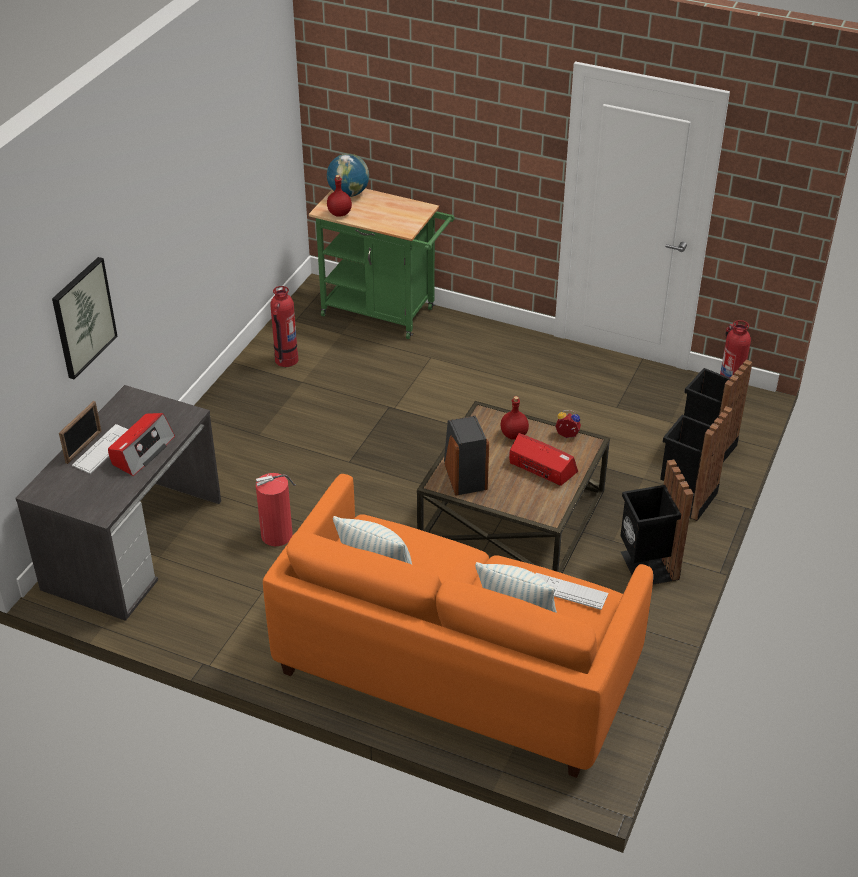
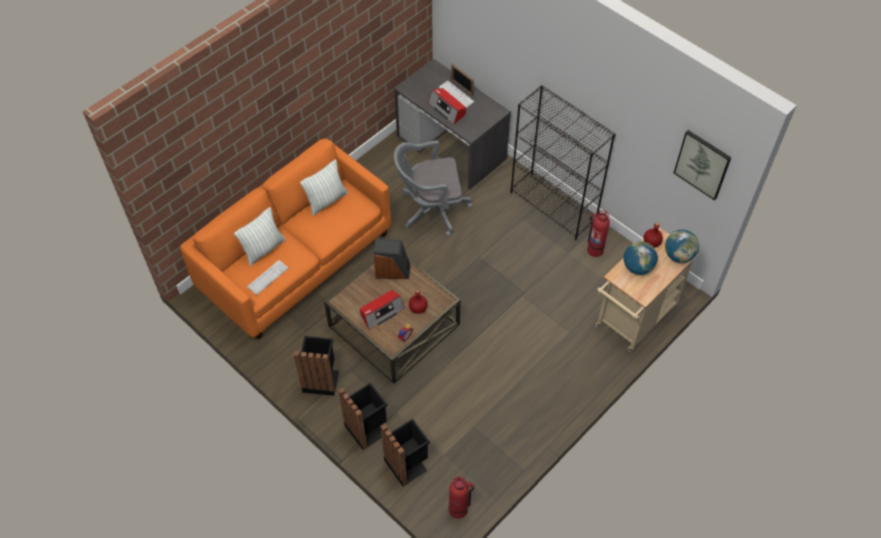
camera: 110 degrees right, 15 degrees up
picture [52,257,118,379] -> picture moved to [674,130,731,200]
fire extinguisher [256,473,296,546] -> grey office chair [394,140,472,236]
green cart [309,188,455,339] -> beige cart [595,227,698,352]
none -> black bookcase [510,85,616,240]
none -> globe [624,241,658,275]

